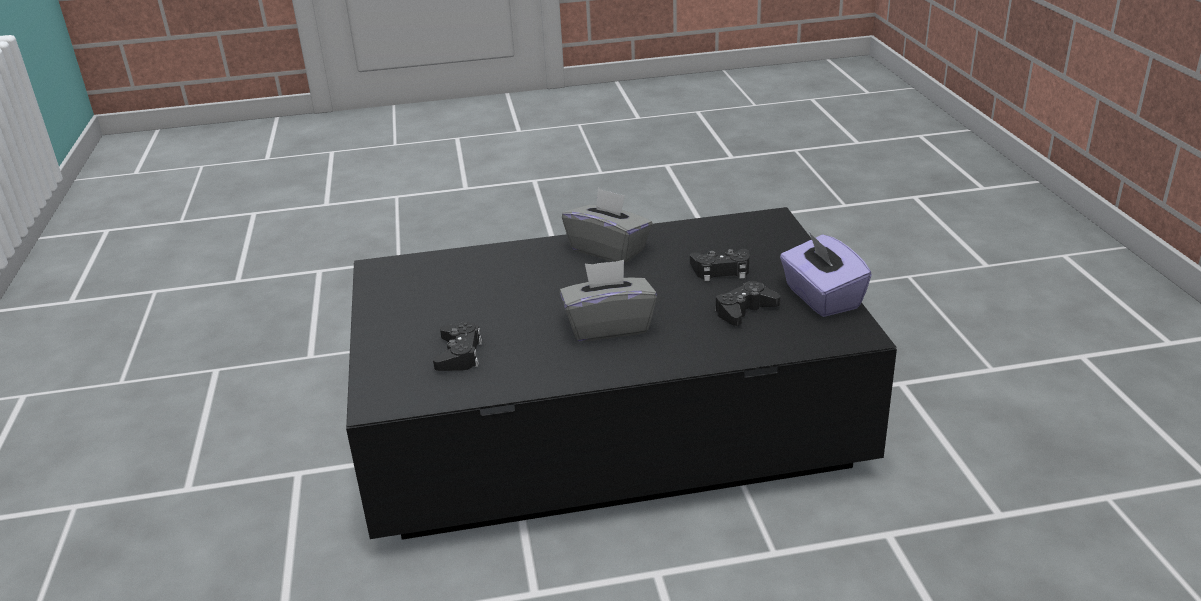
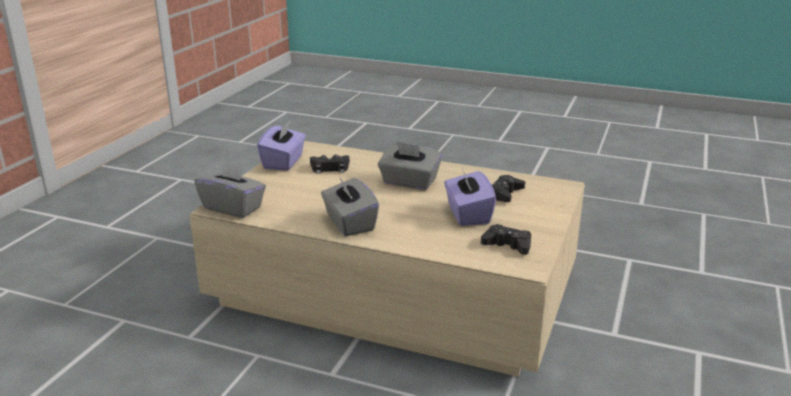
camera: 150 degrees left, 5 degrees down
black coffee table [346,207,897,540] -> beige coffee table [189,141,585,377]
black game controller [690,249,749,282] -> black game controller moved to [481,224,531,255]
none -> grey tissue box [194,160,266,218]
none -> purple tissue box [444,165,496,226]

